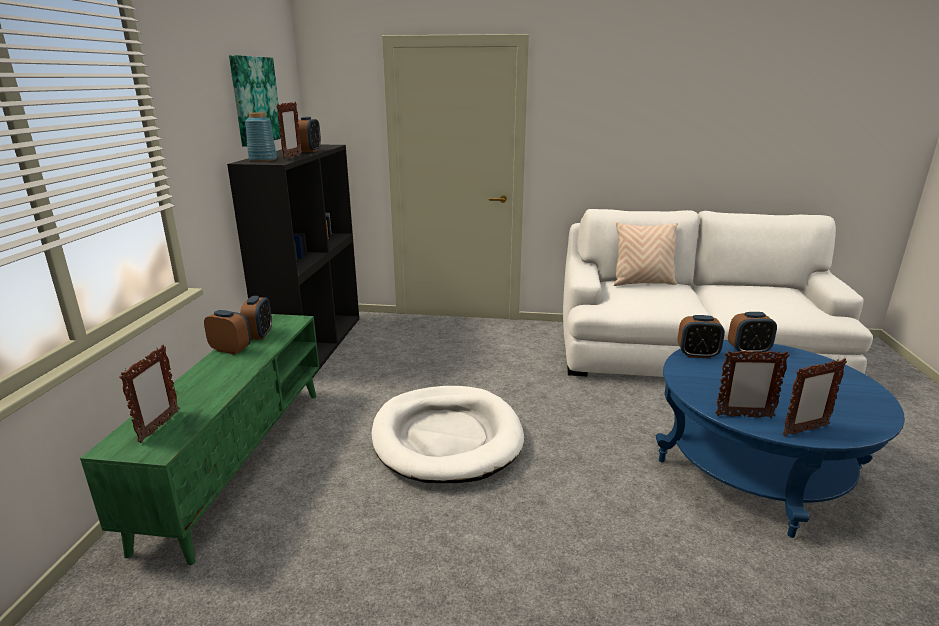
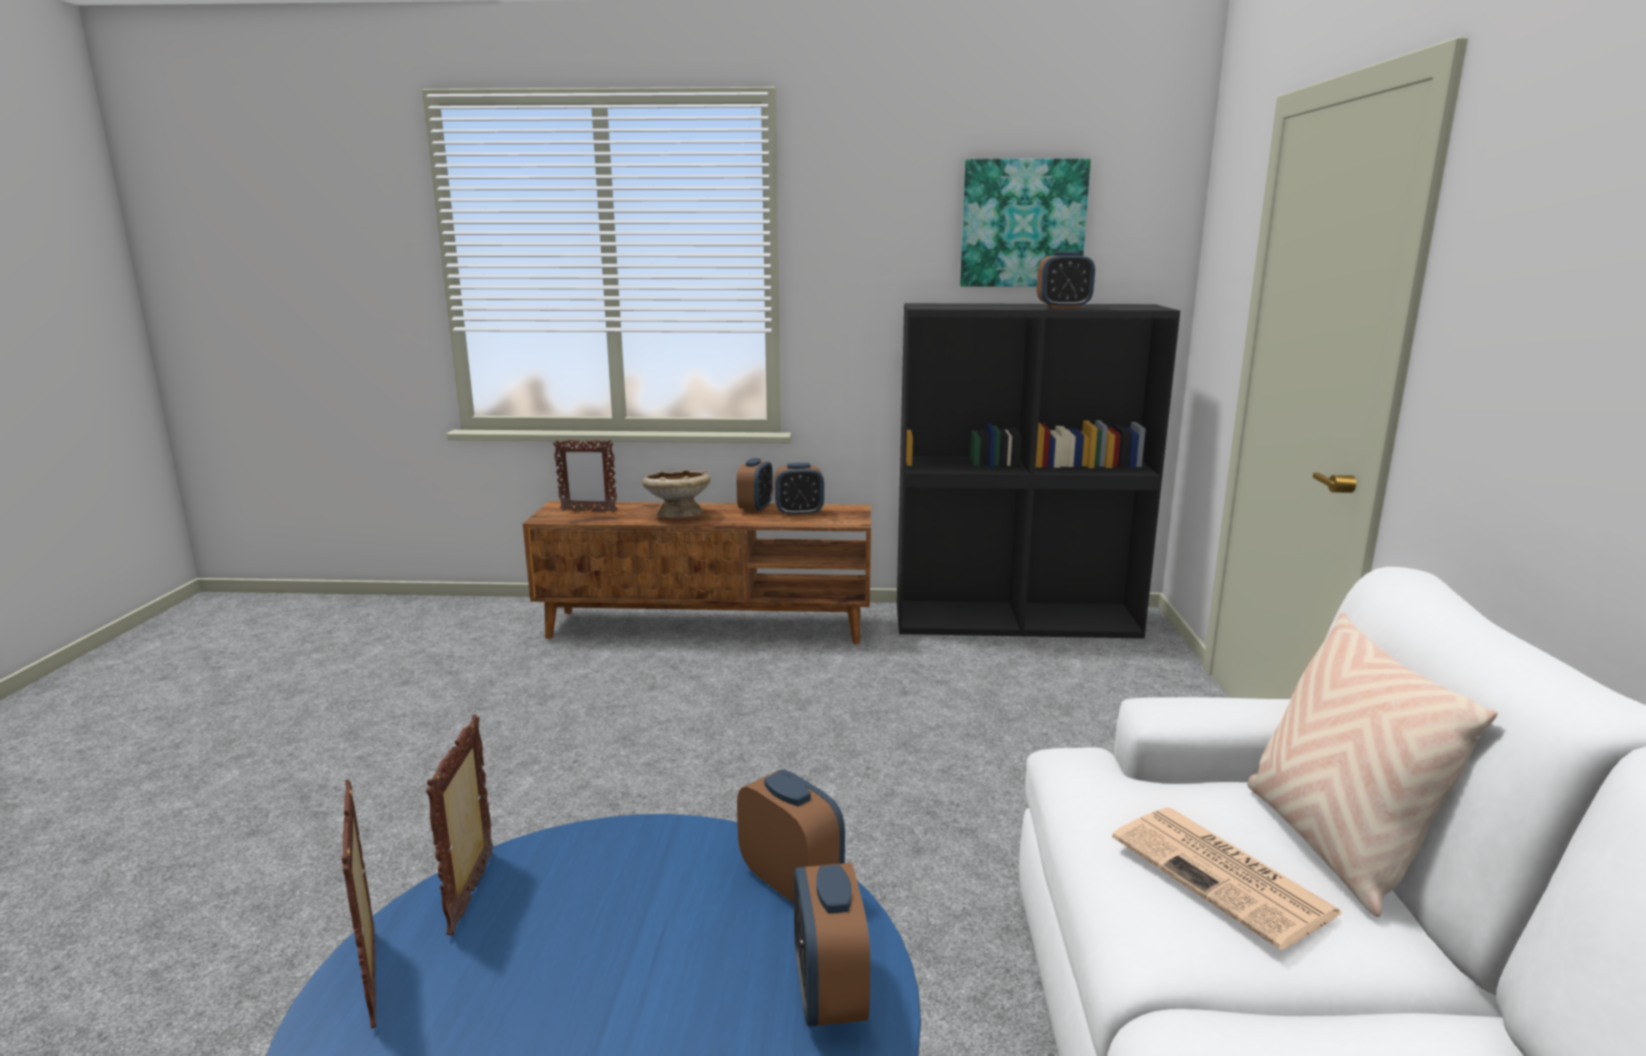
camera: 85 degrees right, 5 degrees down
green tv stand [80,314,319,565] -> brown tv stand [523,501,871,644]
blue vase [245,113,277,162] -> none
picture frame [276,102,302,159] -> none
white dog bed [371,386,524,483] -> none
alarm clock [677,315,725,359] -> alarm clock turned 135 degrees clockwise [737,769,845,903]
none -> beige bowl [643,469,710,518]
none -> newspaper [1112,807,1343,950]

